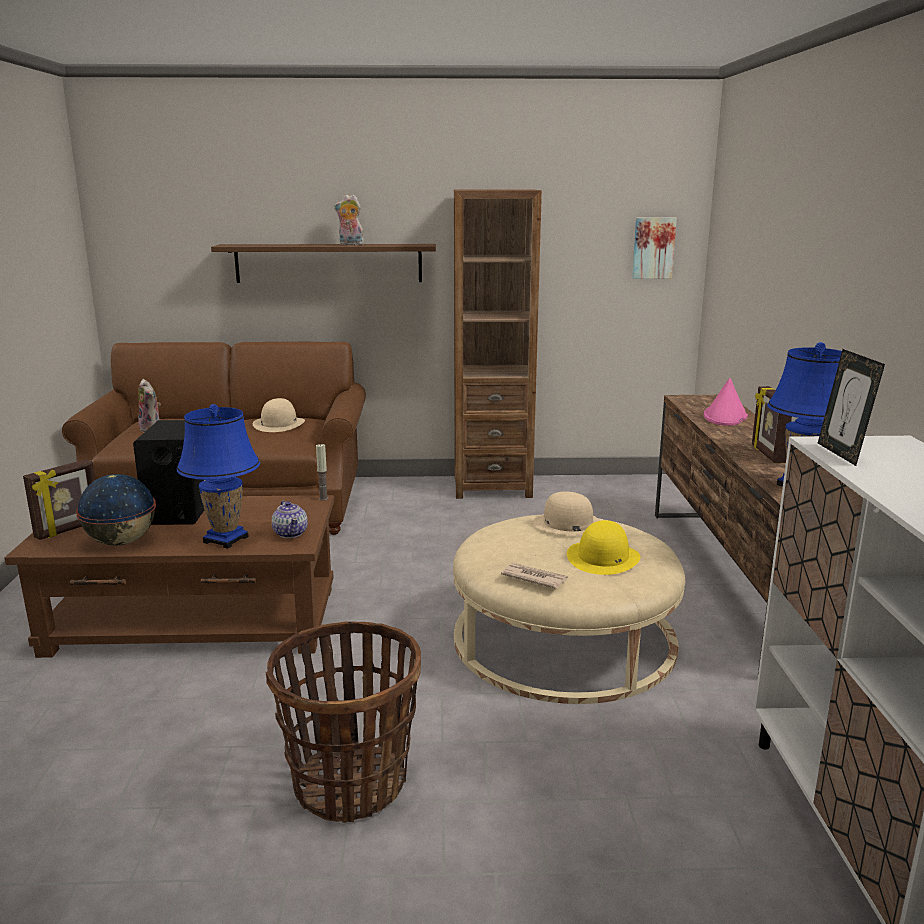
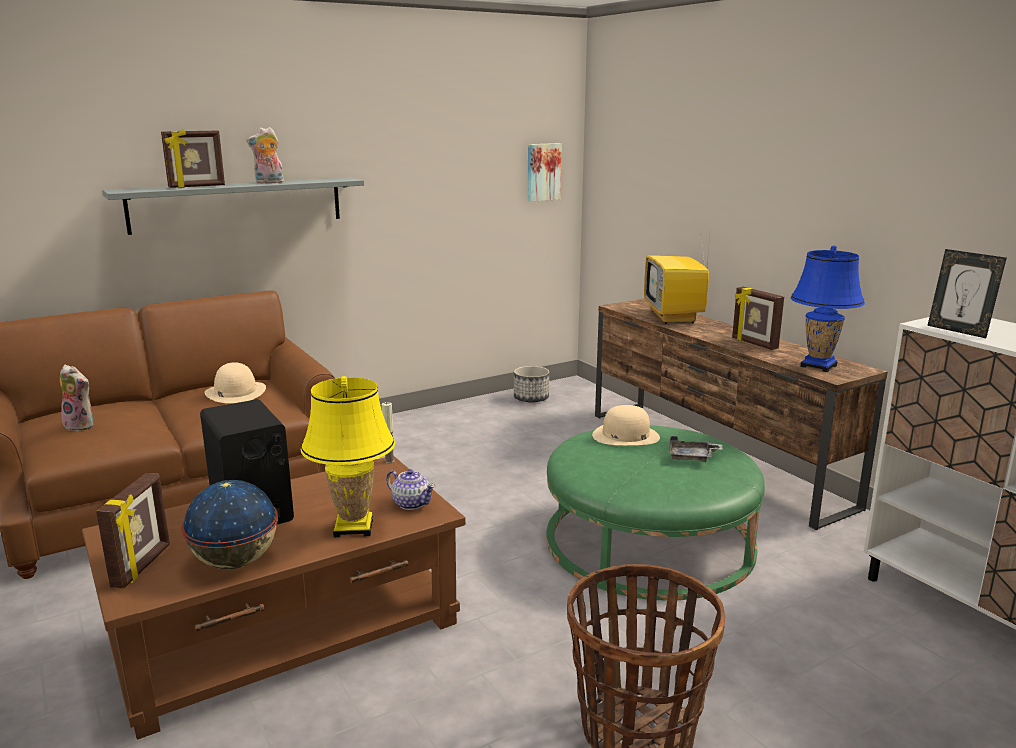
camera: 30 degrees left, 0 degrees up
blue table lamp [177,404,260,549] -> yellow table lamp [301,376,395,538]
brown shelf [211,244,436,283] -> grey shelf [102,177,364,235]
beige ottoman [453,515,685,704] -> green ottoman [546,425,765,601]
brown bookcase [454,190,542,499] -> none
newspaper [501,563,568,589] -> none
yellow hat [567,520,641,575] -> grey tray [669,436,723,462]
pink hat [704,378,748,426] -> television [644,225,711,324]
none -> picture frame [161,129,225,188]
none -> planter [514,366,549,403]

